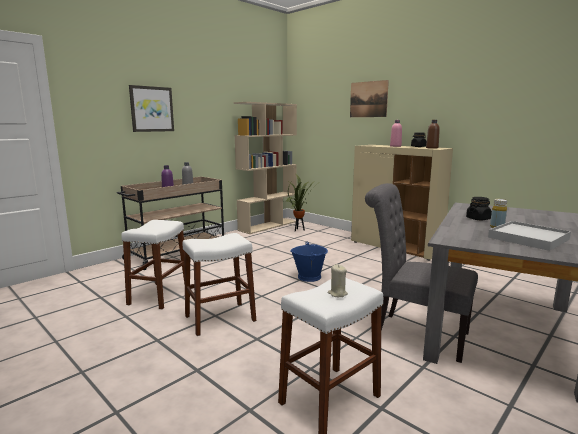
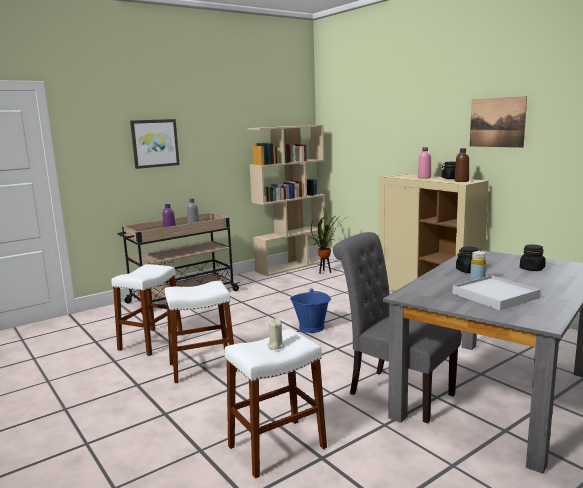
camera: 10 degrees right, 0 degrees up
picture [350,80,389,117] -> picture moved to [470,96,527,148]
none -> black jar [520,245,546,271]

